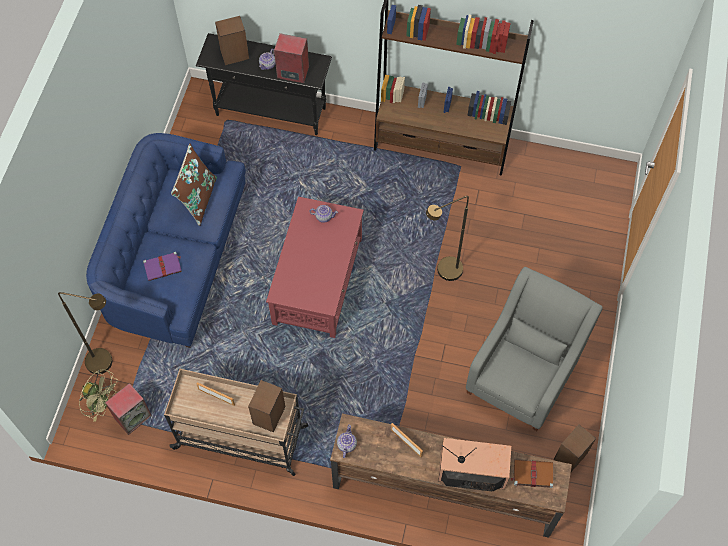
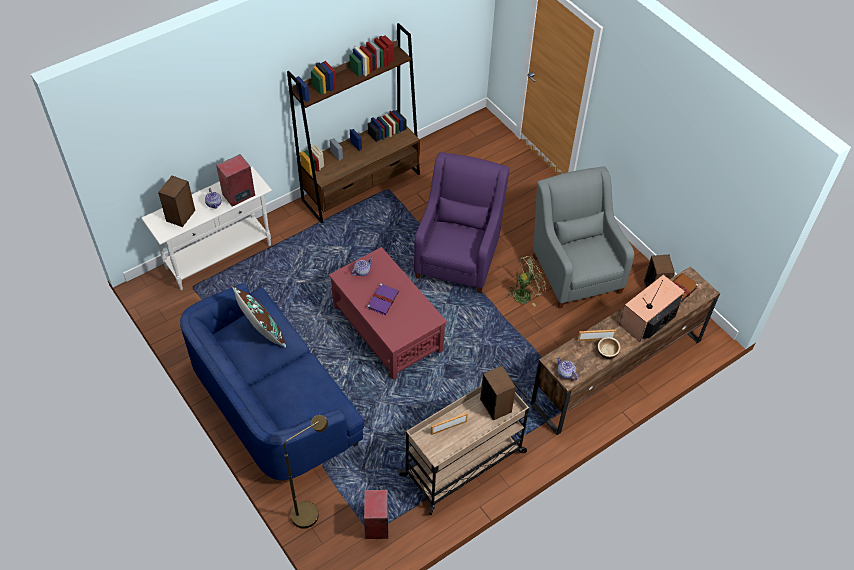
camera: 50 degrees left, 10 degrees down
green fan [79,369,118,422] -> green fan moved to [506,255,546,306]
purple book [143,252,182,281] -> purple book moved to [367,283,399,315]
black console table [196,33,332,135] -> white console table [141,166,272,290]
brown floor lamp [426,196,469,281] -> purple armchair [414,152,509,293]
none -> bowl [597,337,621,359]

